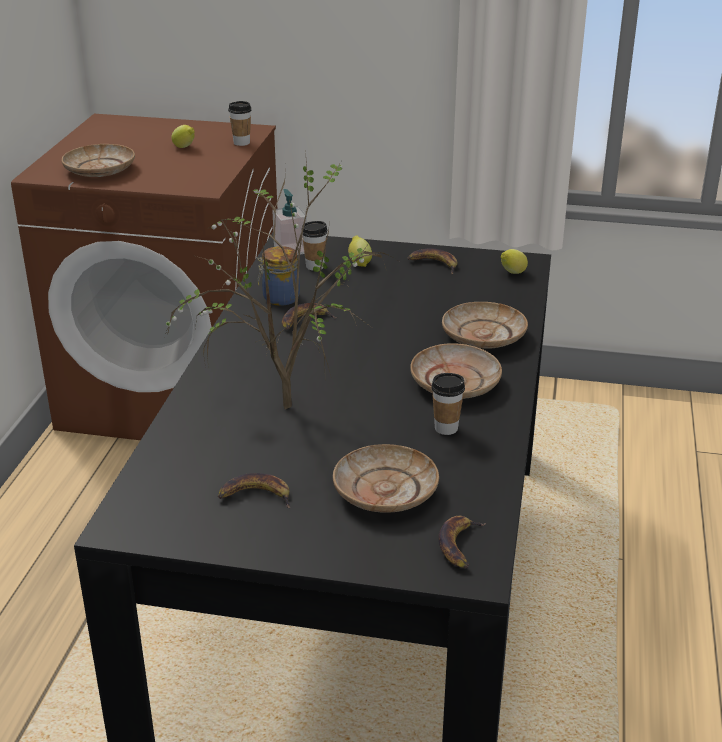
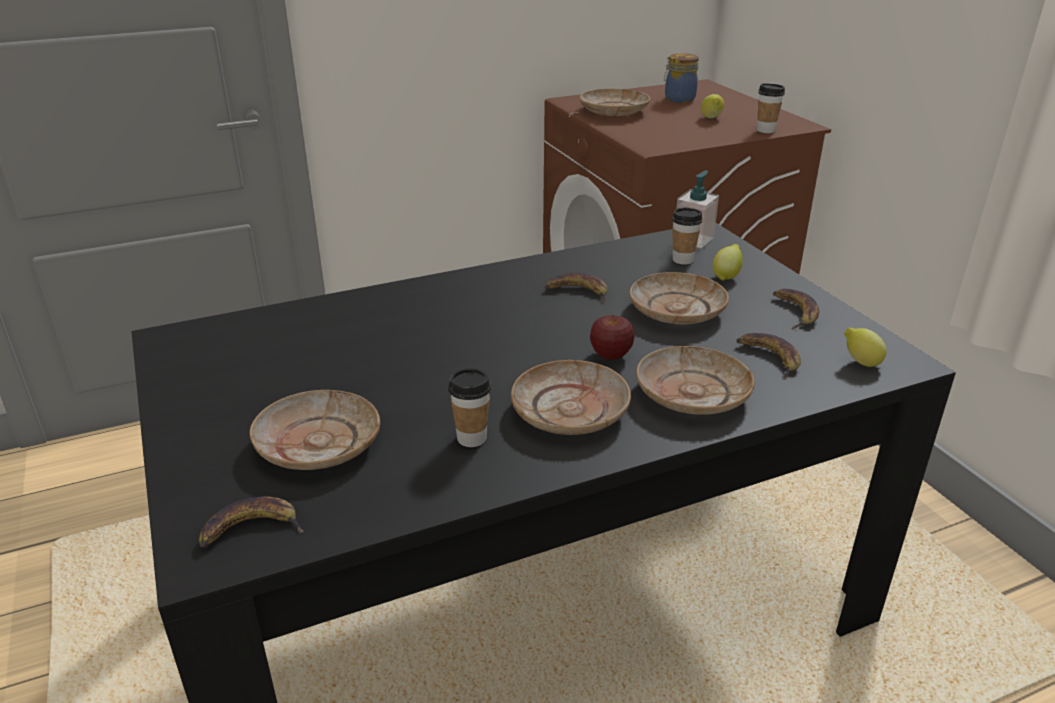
camera: 55 degrees right, 0 degrees up
potted plant [166,162,397,409] -> none
banana [218,473,290,508] -> banana moved to [736,333,801,380]
jar [257,246,300,306] -> jar moved to [664,53,699,103]
none -> apple [590,315,635,360]
none -> beige plate [629,272,729,324]

